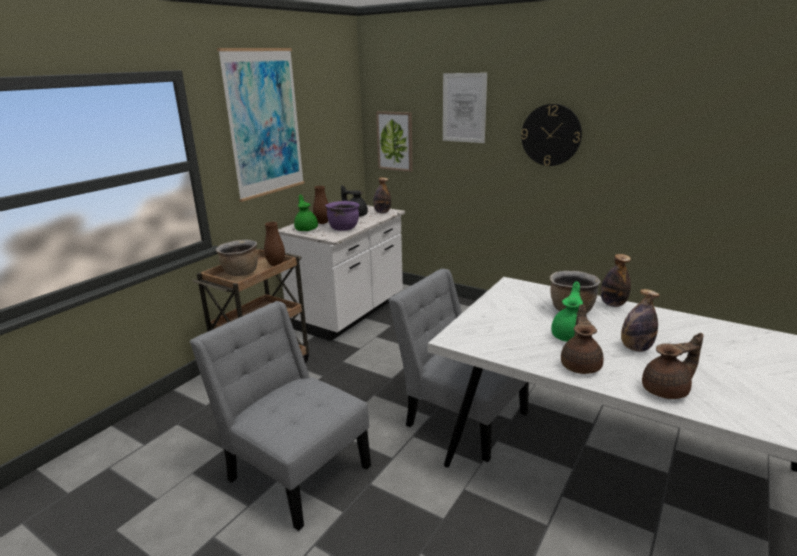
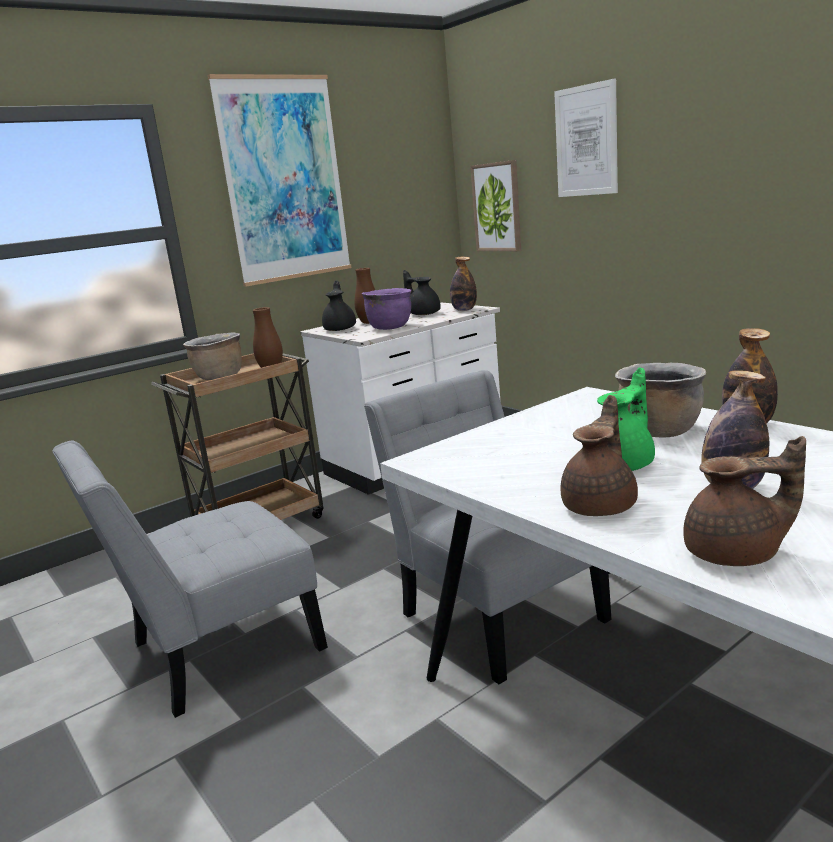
camera: 20 degrees right, 5 degrees down
grey chair [189,301,371,531] -> grey chair turned 90 degrees counterclockwise [52,441,328,718]
green teapot [294,195,318,231] -> black teapot [322,281,356,331]
wall clock [521,104,582,166] -> none

